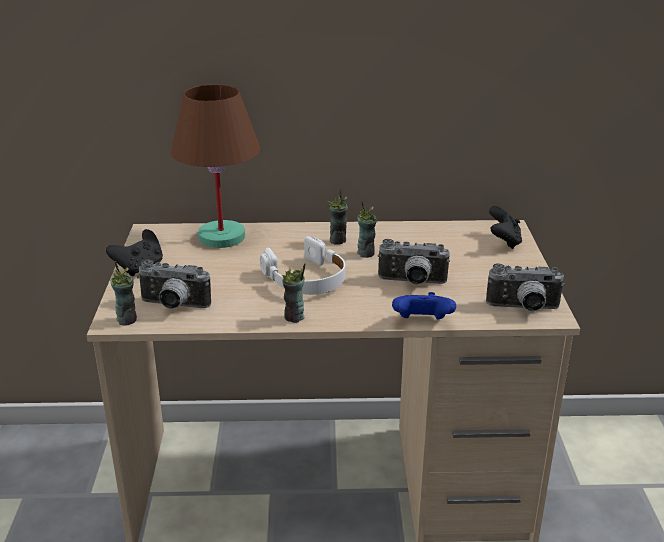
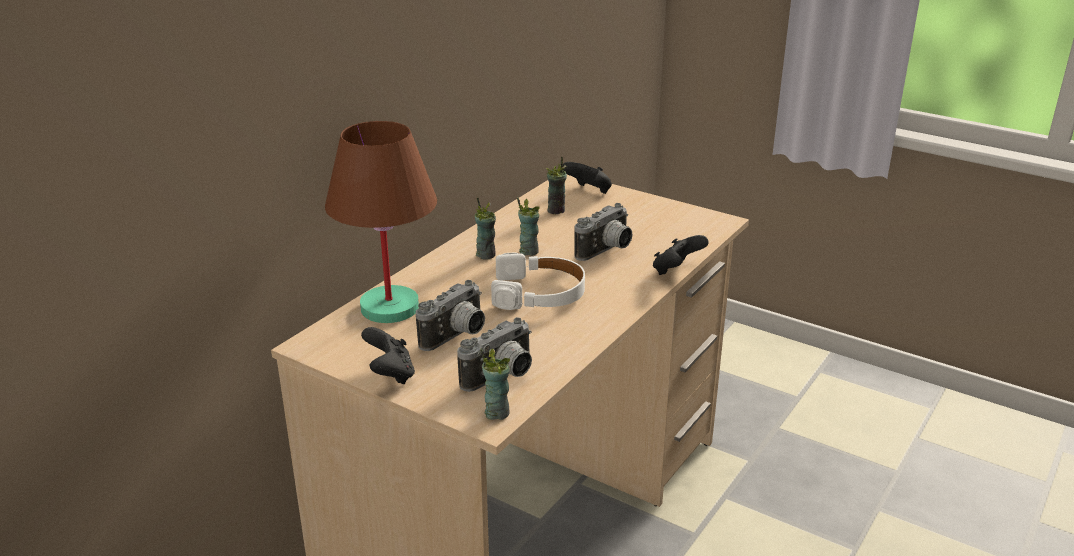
camera: 55 degrees left, 0 degrees up
cup [282,263,306,323] -> cup moved to [546,157,567,214]
blue game controller [392,292,456,320] -> black game controller [653,235,709,275]
camera [486,263,565,312] -> camera moved to [416,280,485,351]

